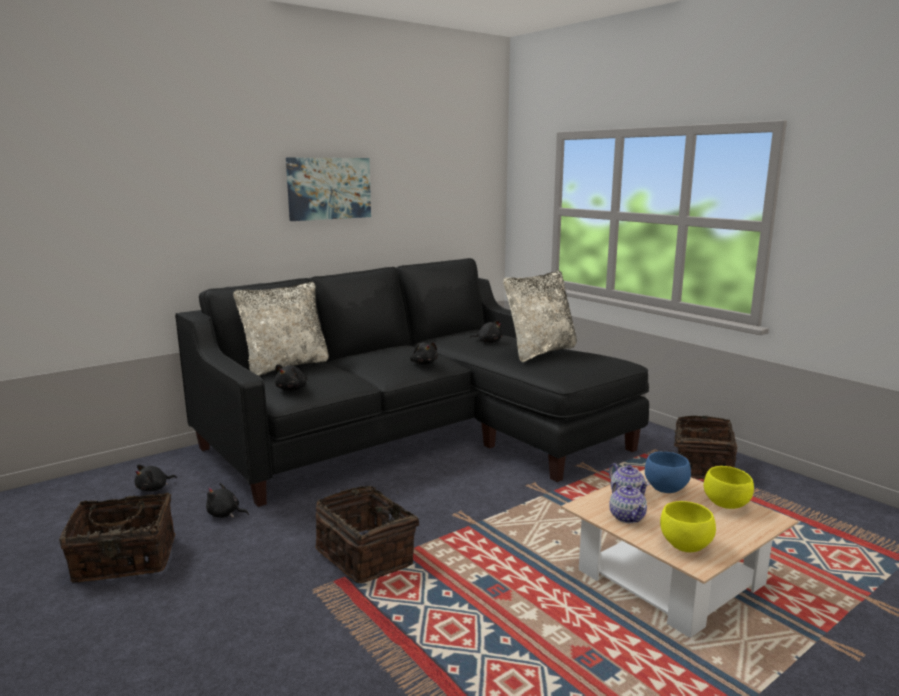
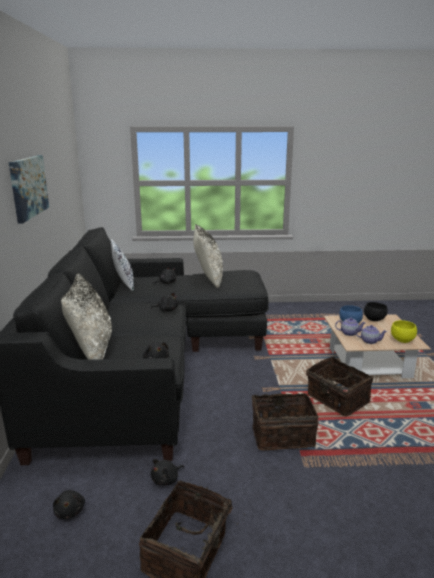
camera: 55 degrees left, 5 degrees up
basket [663,416,737,479] -> basket moved to [306,357,373,417]
yellow bowl [704,466,754,509] -> black bowl [364,302,388,321]
none -> white pillow [111,239,134,291]

